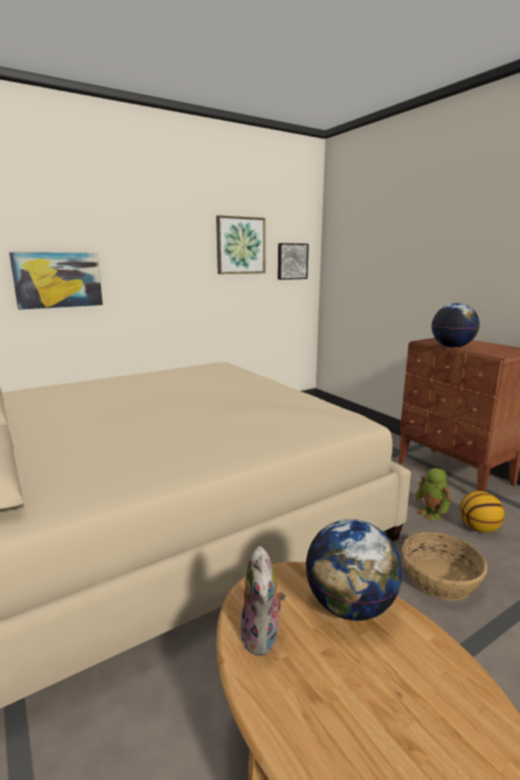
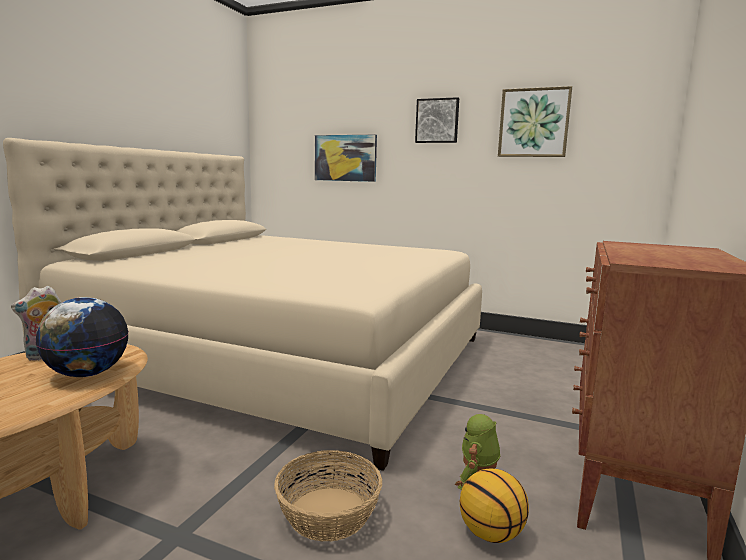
camera: 55 degrees right, 5 degrees down
picture [278,243,309,280] -> picture moved to [415,97,459,143]
globe [432,303,480,348] -> none

